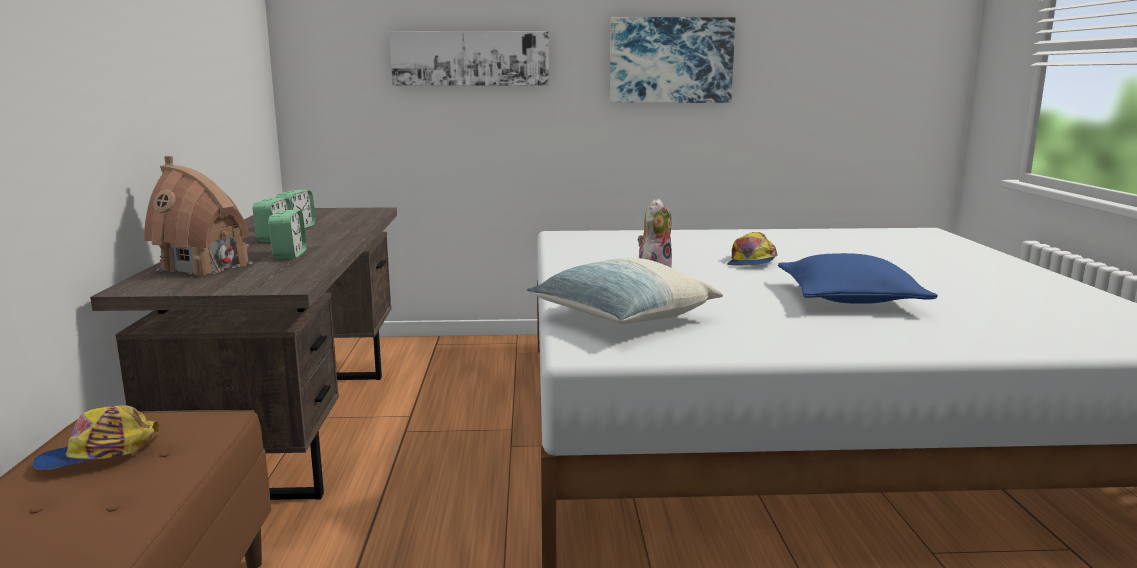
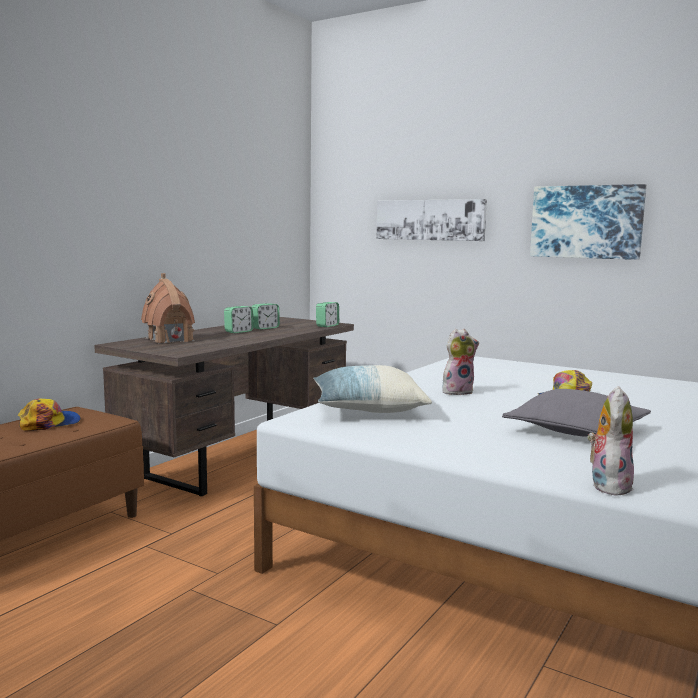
camera: 35 degrees right, 5 degrees down
cap [32,405,159,470] -> cap turned 135 degrees clockwise [18,398,81,431]
alarm clock [268,210,307,259] -> alarm clock moved to [316,302,339,327]
blue pillow [778,253,938,304] -> grey pillow [502,389,651,437]
none -> plush toy [587,386,634,496]

